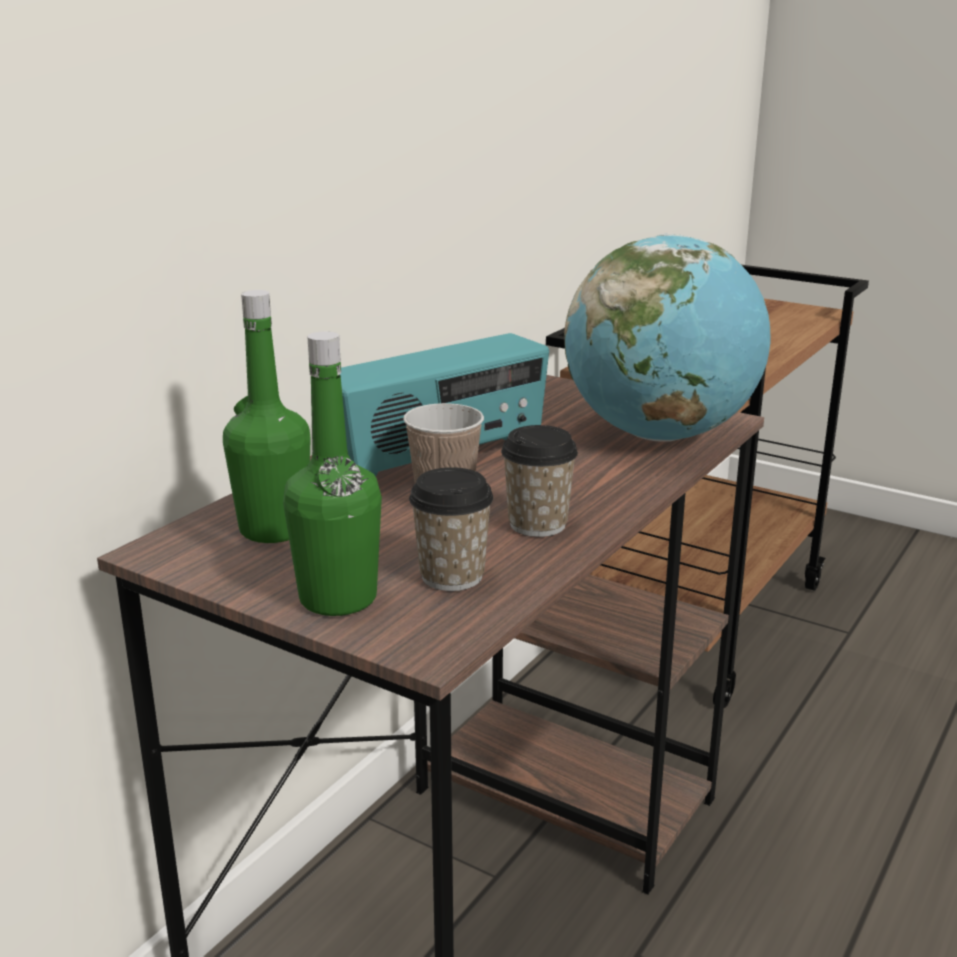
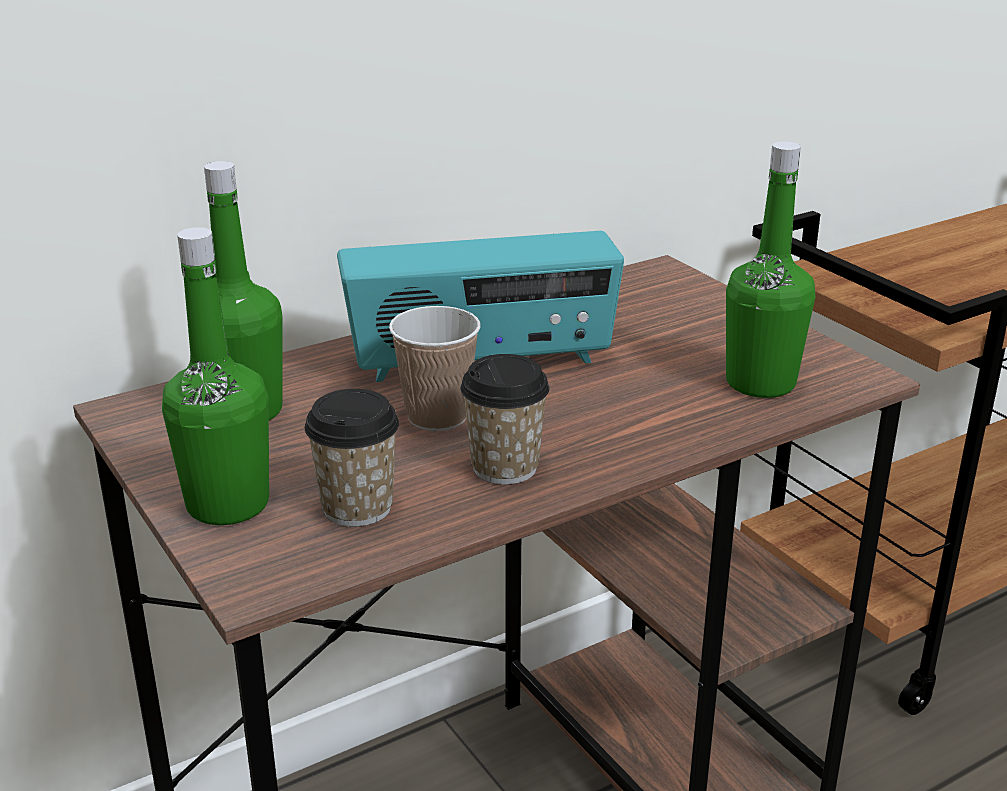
camera: 25 degrees right, 5 degrees up
globe [564,233,771,442] -> green bottle [726,142,815,398]

